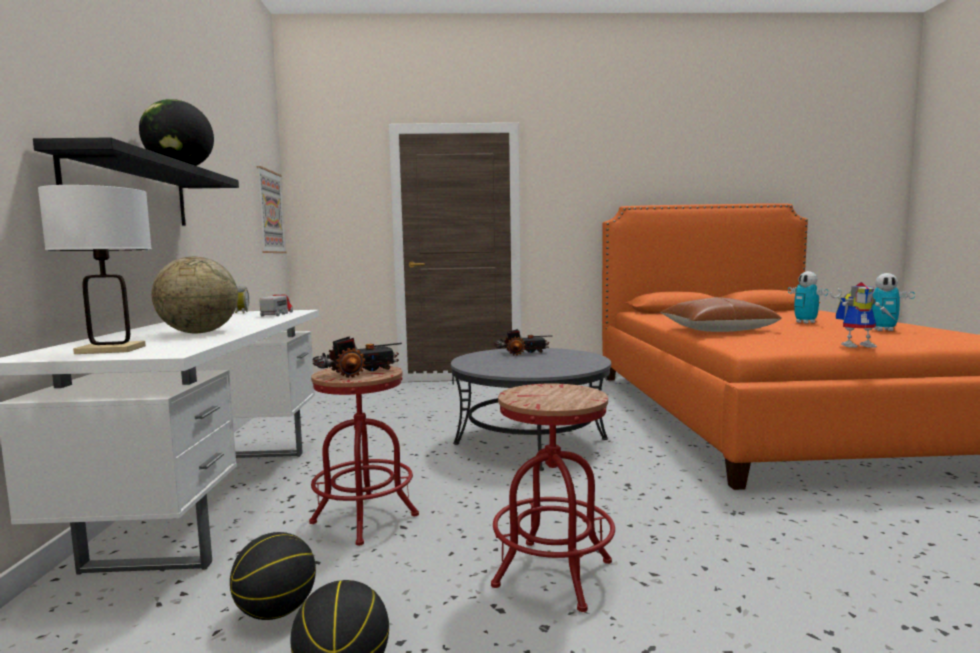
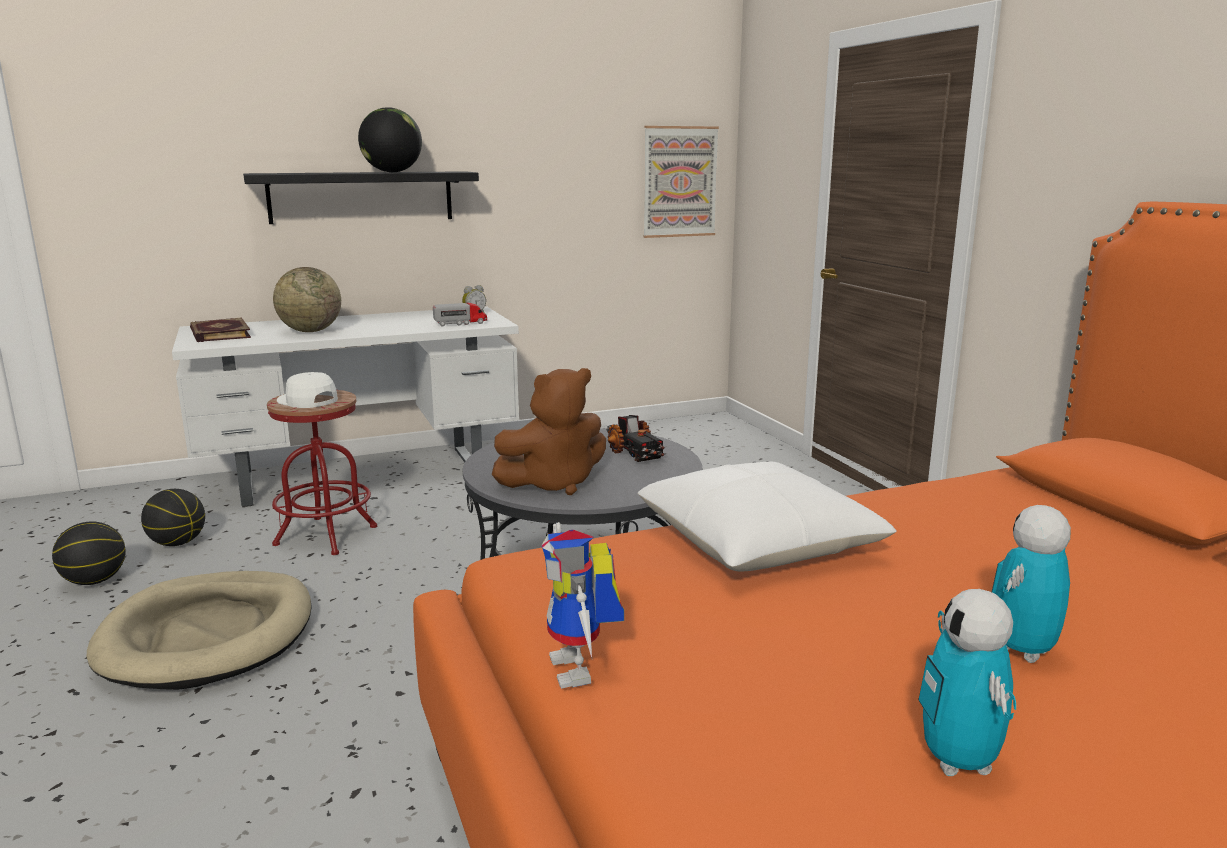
camera: 70 degrees right, 10 degrees up
white table lamp [38,185,152,354] -> book [190,317,251,342]
toy truck [313,336,402,378] -> white cap [277,372,338,408]
red stool [491,384,615,612] -> beige dog bed [87,571,312,690]
brown pillow [660,297,782,332] -> white pillow [638,462,897,571]
none -> brown plush toy [491,368,606,495]

